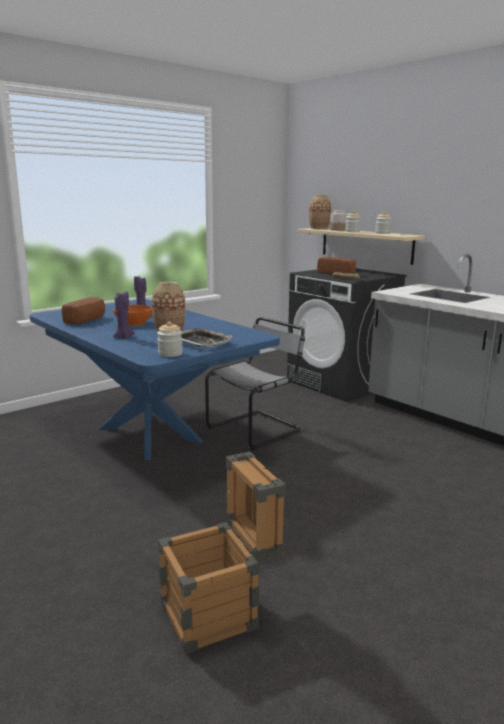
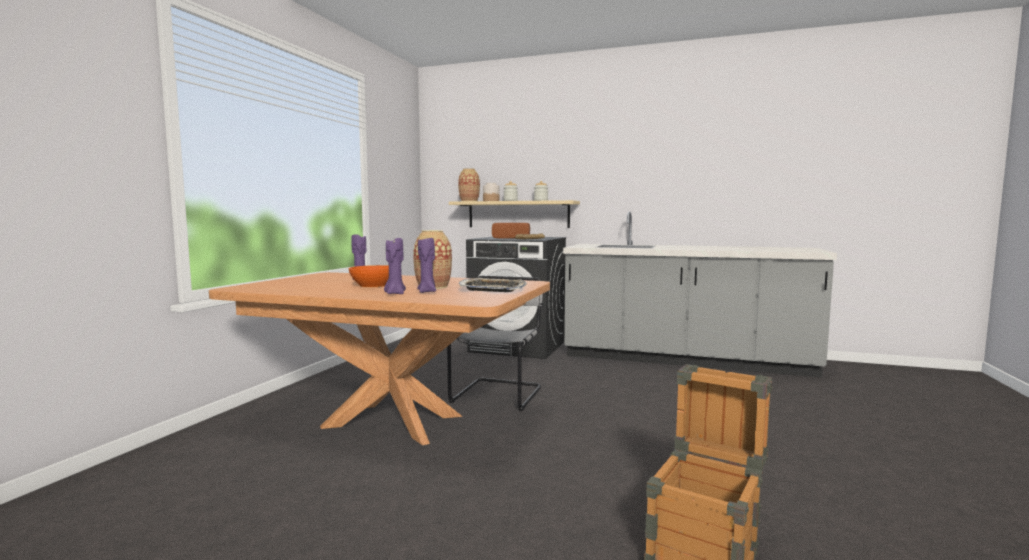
camera: 30 degrees left, 10 degrees down
blue dining table [30,299,280,460] -> brown dining table [209,272,550,445]
bread [62,297,105,324] -> none
jar [157,322,183,357] -> none
none -> purple candle [417,238,436,293]

